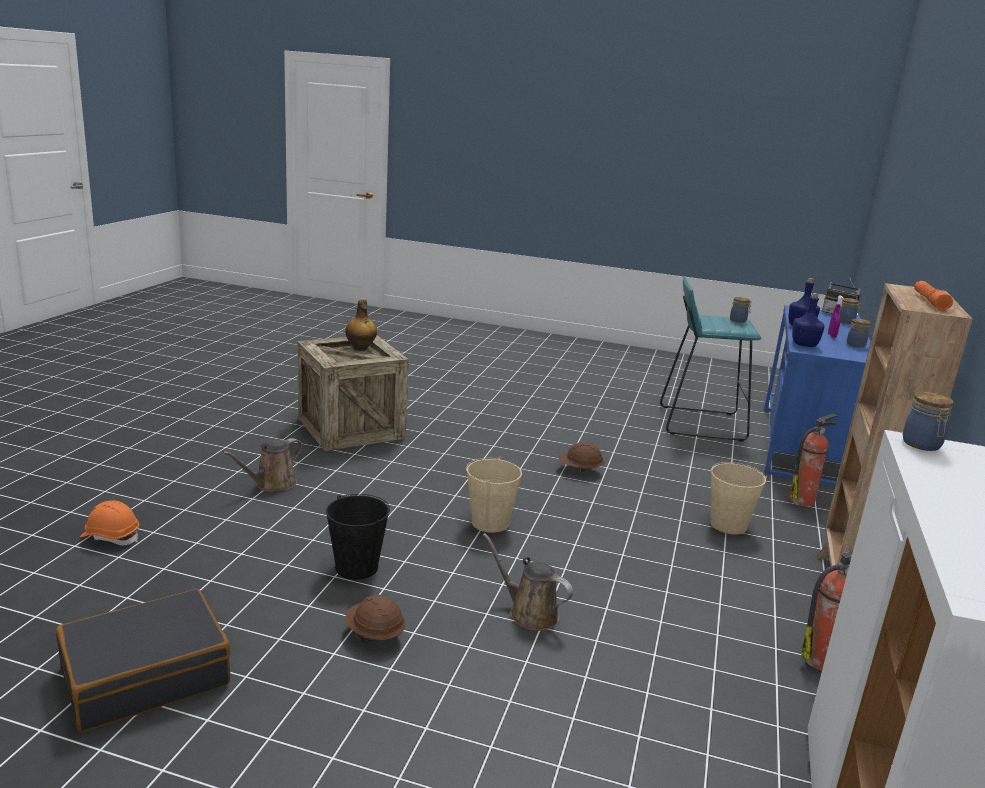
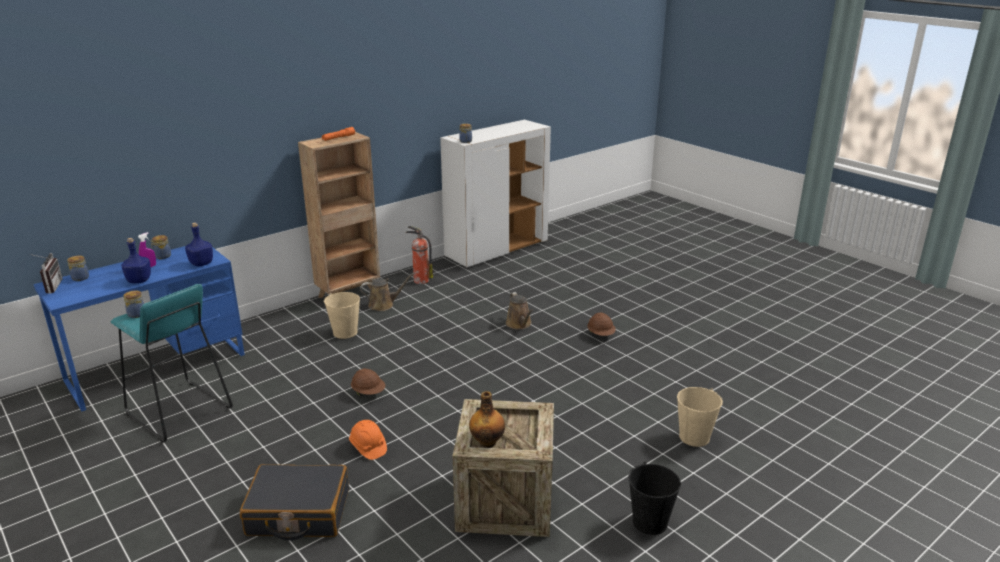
camera: 145 degrees left, 5 degrees up
black suitcase [56,589,230,732] -> black suitcase moved to [240,464,349,541]
orange hard hat [80,500,139,545] -> orange hard hat moved to [349,420,387,460]
brown watering can [223,438,302,492] -> brown watering can moved to [360,273,415,311]
black bucket [326,494,390,579] -> black bucket moved to [628,462,681,535]
beige bucket [466,457,522,533] -> beige bucket moved to [677,387,723,447]
fire extinguisher [789,414,837,506] -> none

